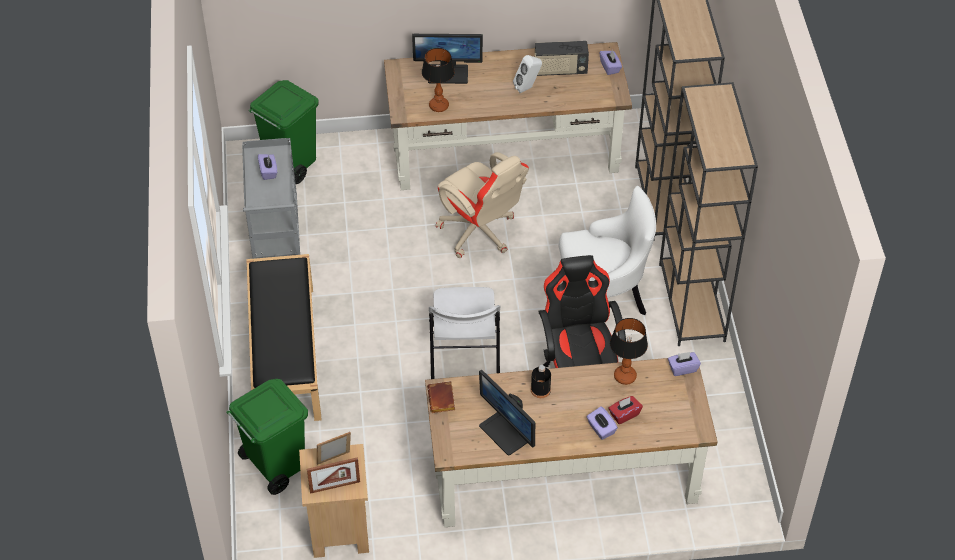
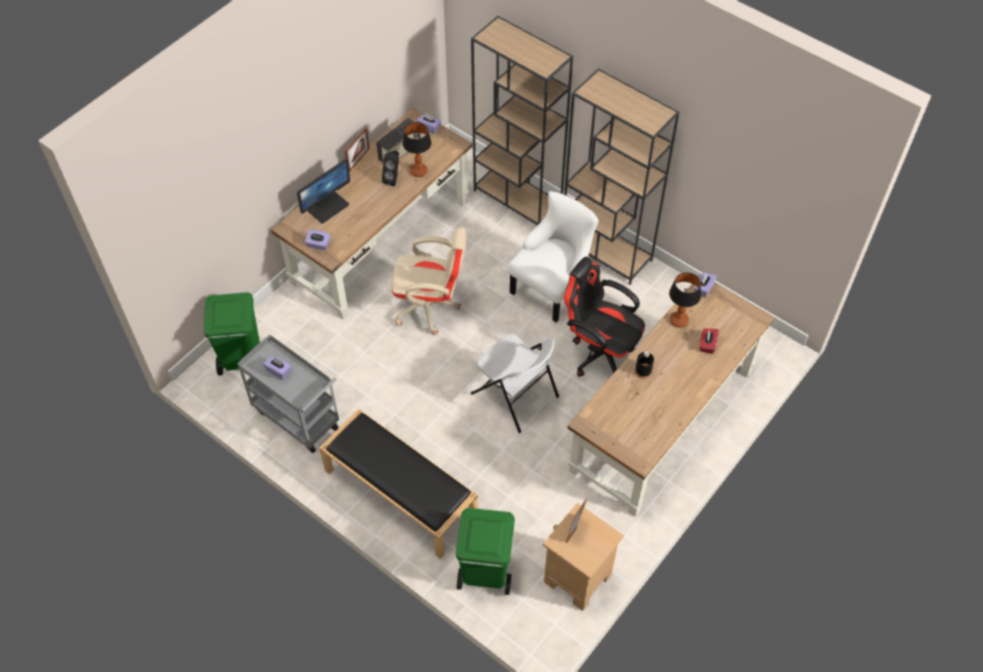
camera: 45 degrees left, 5 degrees up
picture frame [307,457,360,494] -> picture frame moved to [345,127,370,172]
table lamp [422,48,455,112] -> table lamp moved to [403,122,432,177]
brown book [427,381,455,413] -> none
monitor [479,369,535,456] -> none
white speaker [513,55,542,93] -> black speaker [382,150,399,186]
purple tissue box [587,406,618,440] -> purple tissue box moved to [305,230,331,250]

